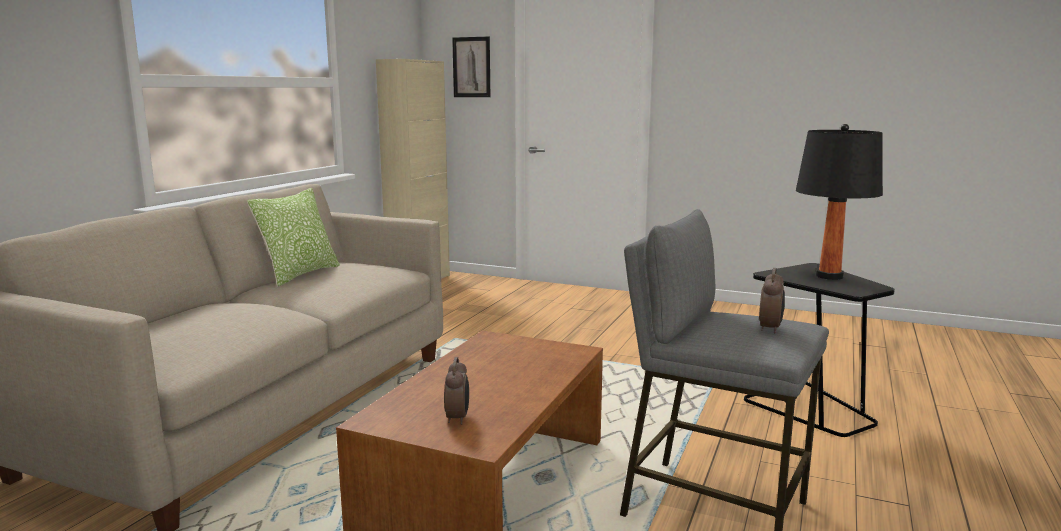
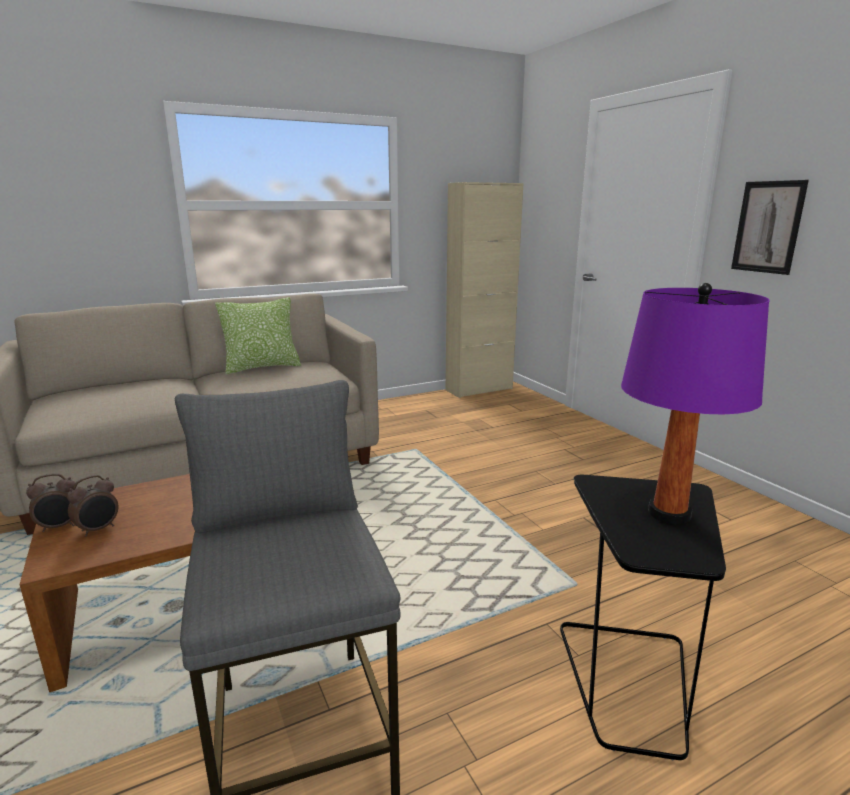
camera: 40 degrees right, 5 degrees up
picture [452,36,490,97] -> picture moved to [731,180,809,275]
alarm clock [759,268,785,333] -> alarm clock moved to [26,473,75,532]
black table lamp [796,124,883,280] -> purple table lamp [621,283,769,524]

